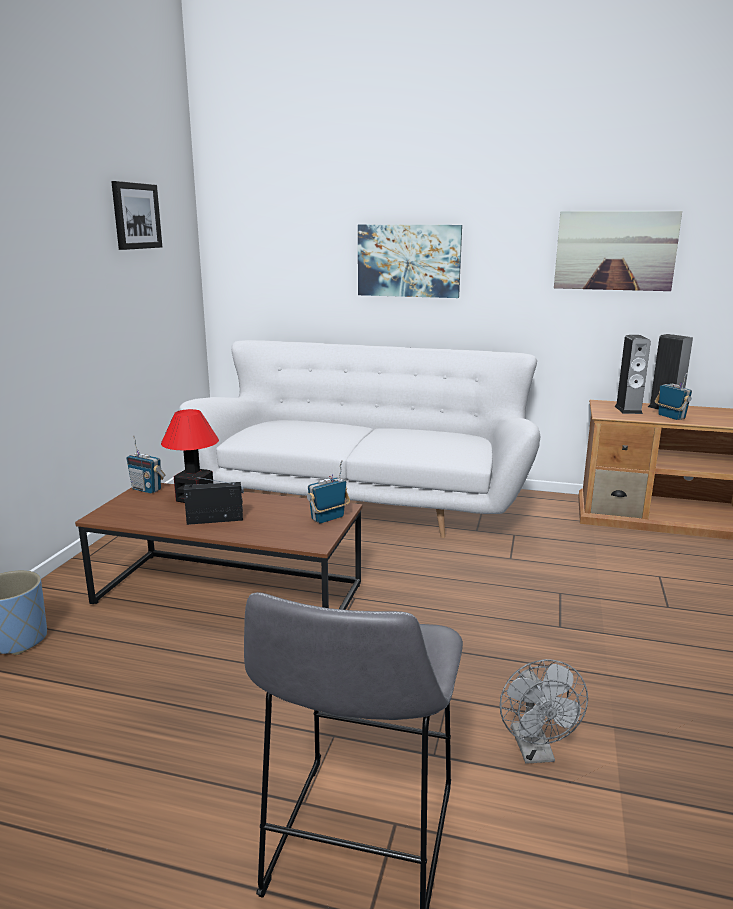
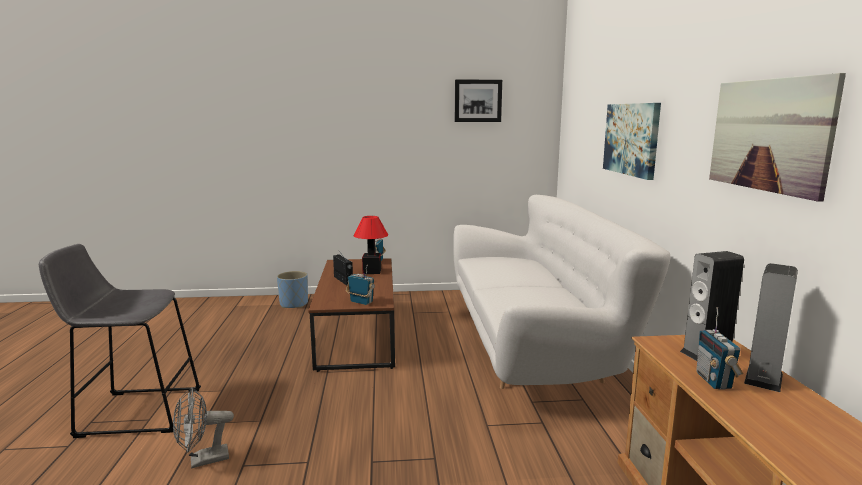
camera: 70 degrees right, 5 degrees down
radio [655,373,692,420] -> radio turned 135 degrees clockwise [696,307,743,390]

